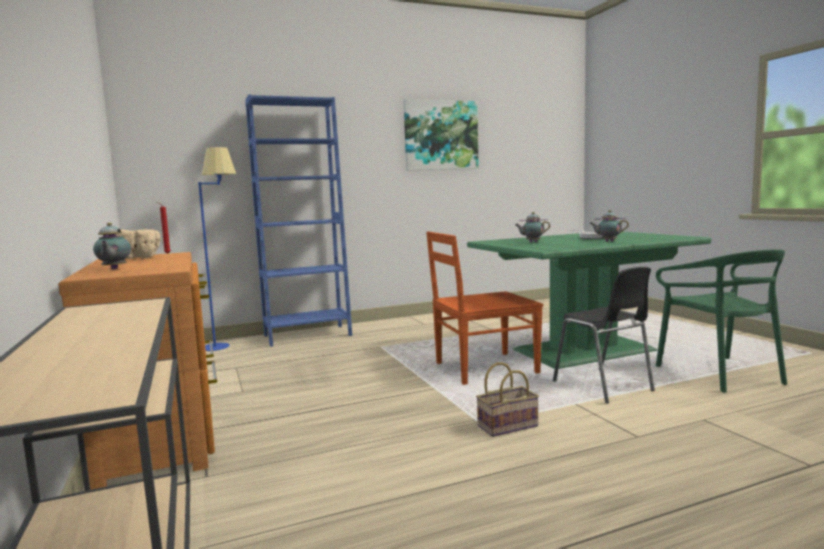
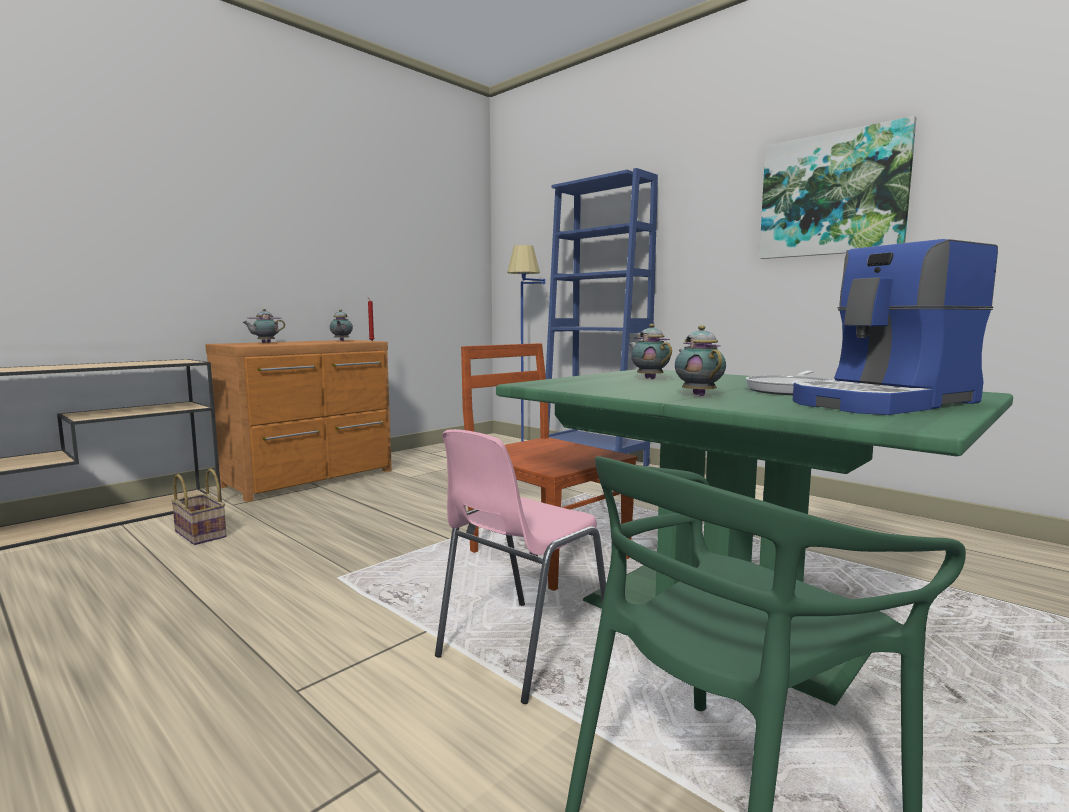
camera: 65 degrees right, 0 degrees up
beige bowl [118,229,161,259] -> teapot [330,309,353,341]
basket [476,362,539,437] -> basket moved to [171,468,227,545]
black chair [553,267,655,403] -> pink chair [435,429,606,704]
none -> coffee machine [793,239,998,415]

